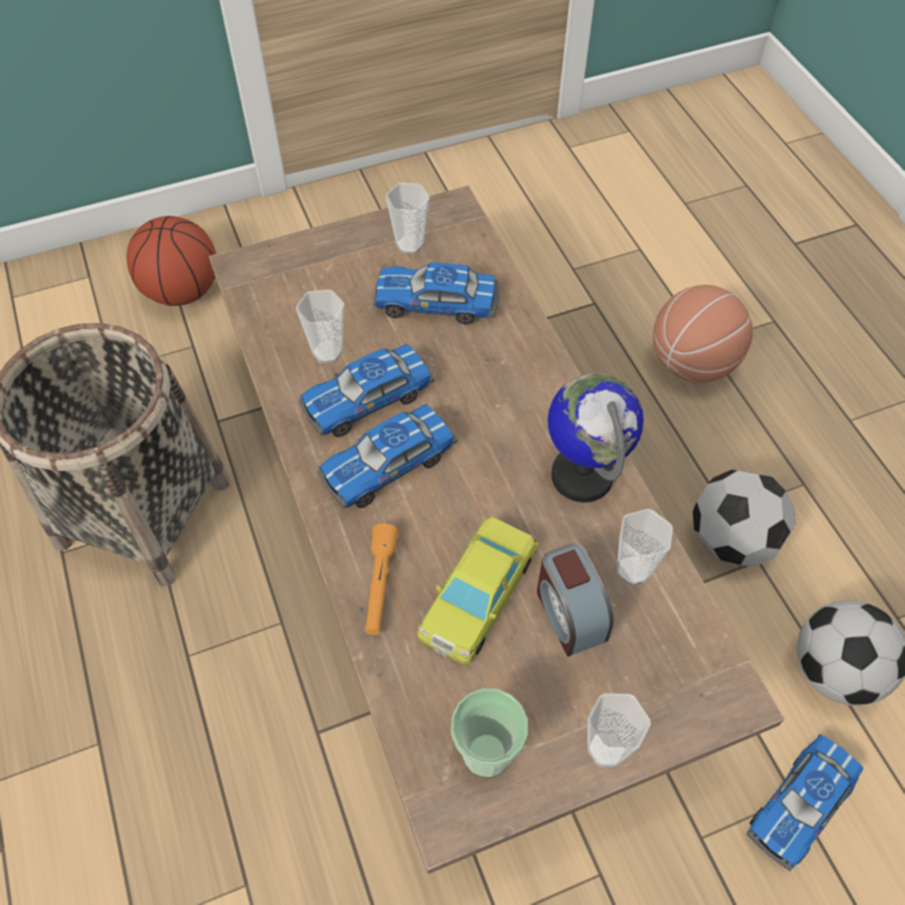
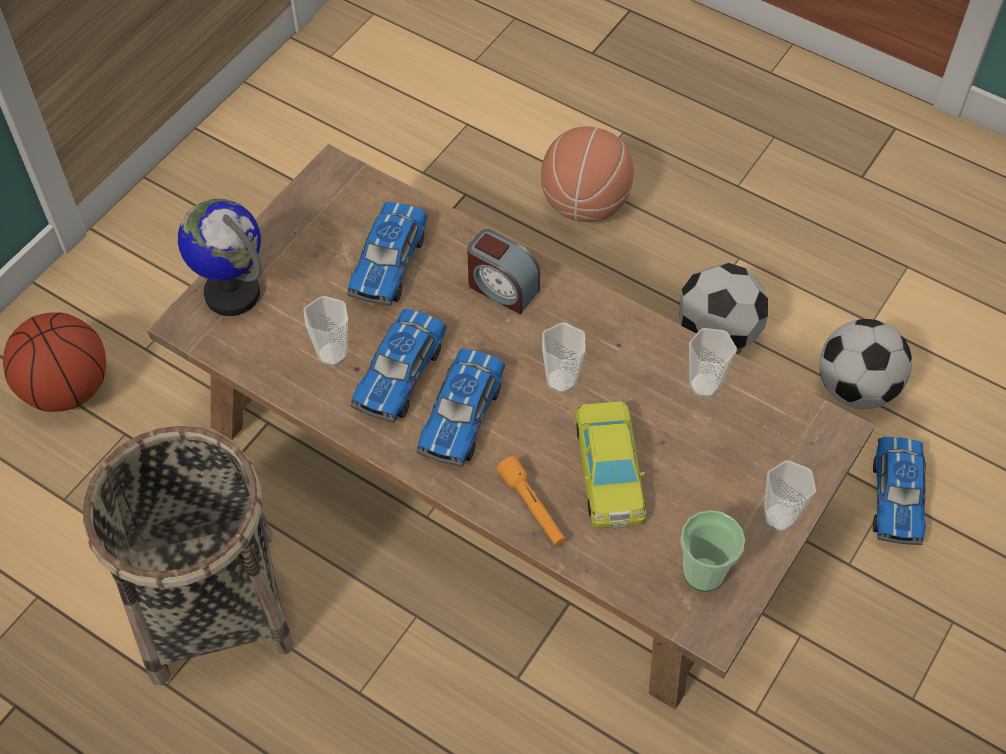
camera: 35 degrees left, 0 degrees up
toy car [374,262,499,324] -> toy car turned 45 degrees counterclockwise [347,202,428,306]
cup [386,182,430,254] -> cup moved to [542,323,586,393]
alarm clock [537,544,614,657] -> alarm clock moved to [467,229,540,314]
globe [548,374,644,503] -> globe moved to [178,198,261,316]

